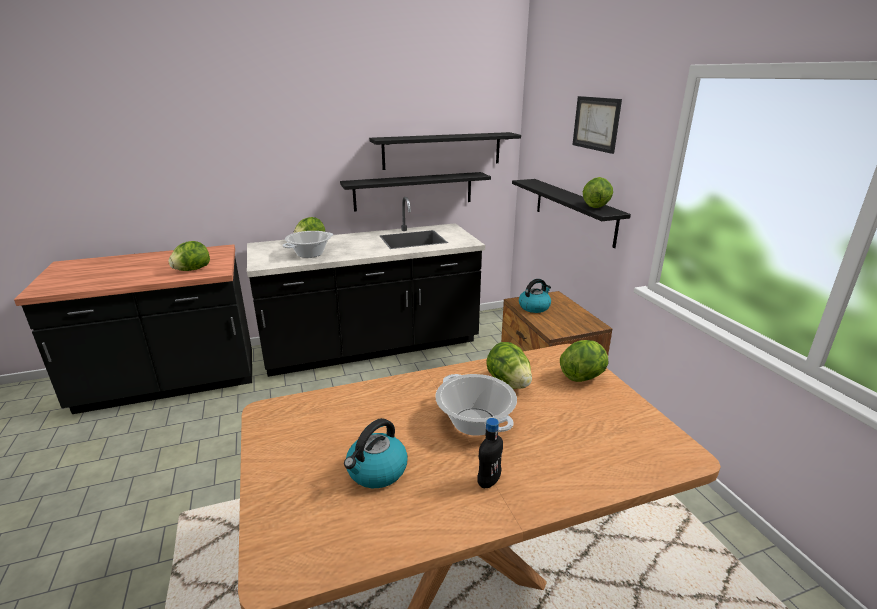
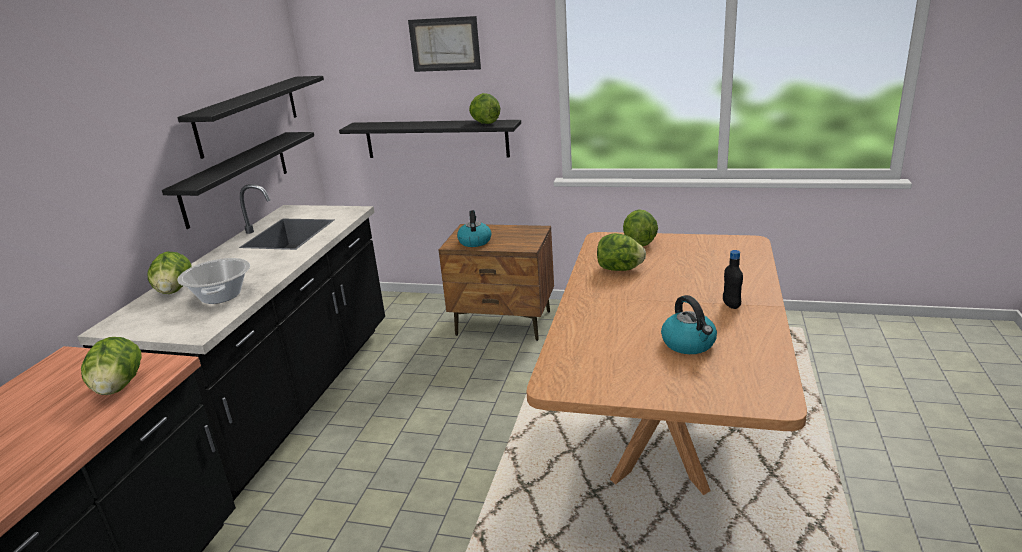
camera: 55 degrees left, 0 degrees up
cooking pot [435,374,517,436] -> none

